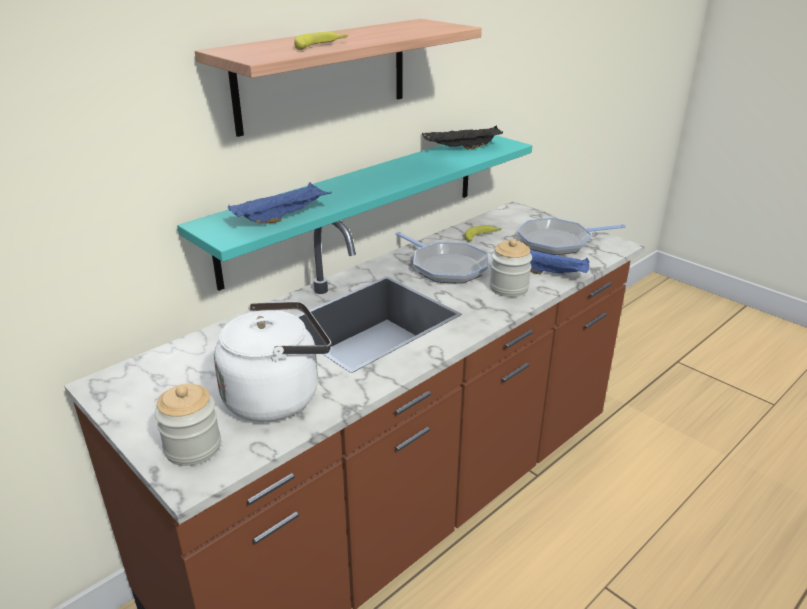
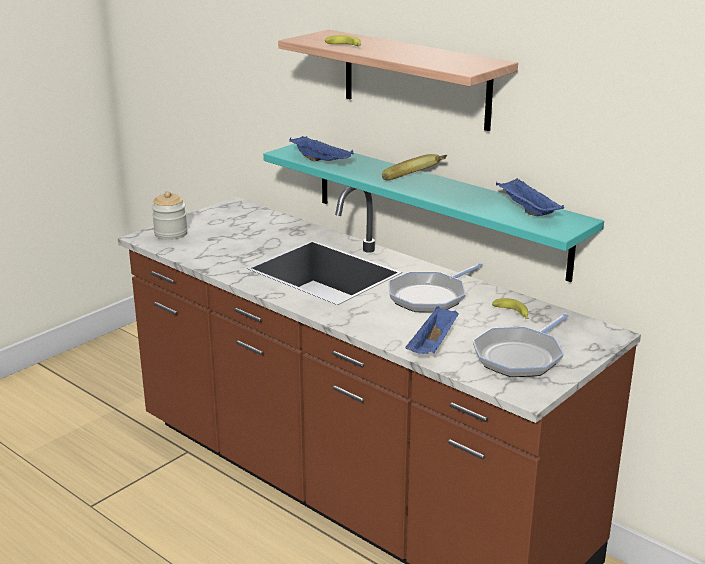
camera: 85 degrees right, 5 degrees down
white kettle [214,301,331,422] -> none
black tray [422,126,503,150] -> blue tray [496,178,564,216]
jar [489,239,532,297] -> none
frying pan [517,218,626,255] -> frying pan turned 120 degrees counterclockwise [473,313,569,377]
none -> banana [382,154,448,180]

